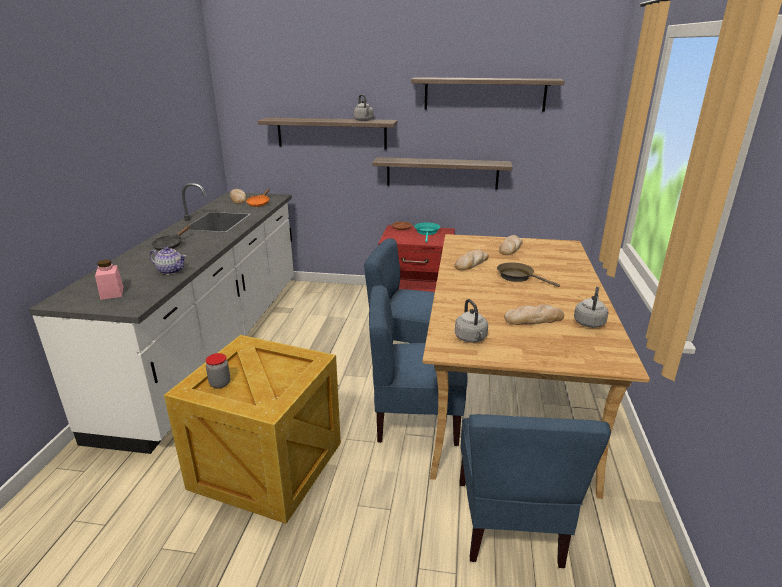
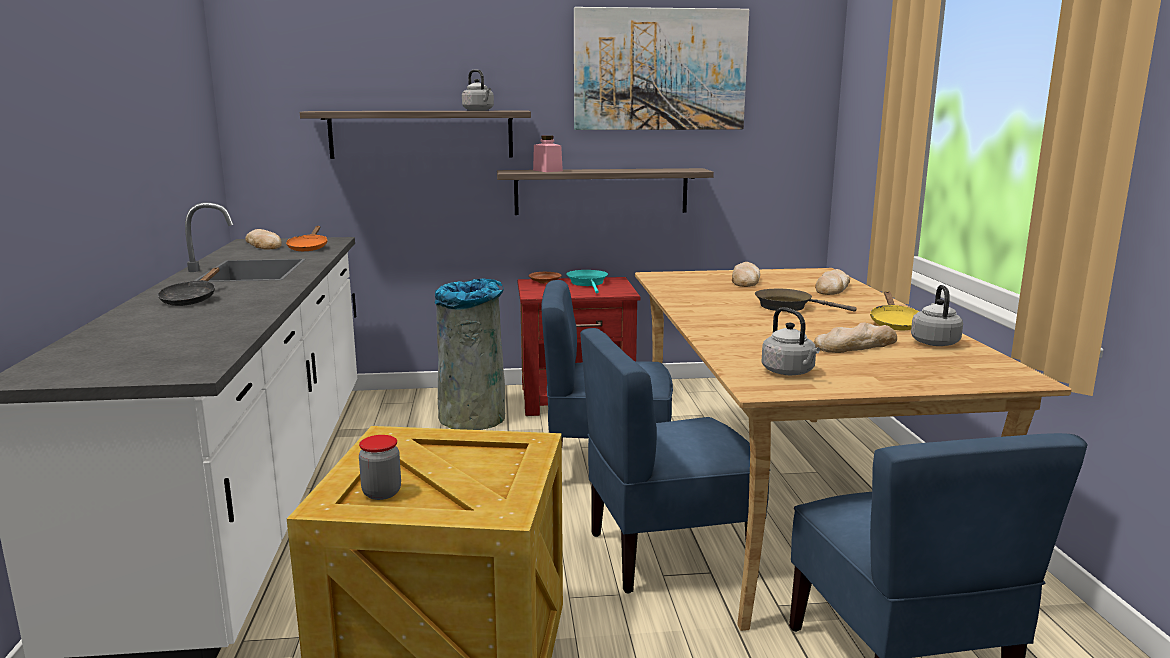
camera: 15 degrees left, 10 degrees down
pink jar [95,260,123,300] -> pink jar moved to [533,135,563,172]
teapot [149,247,186,275] -> none
shelf [411,77,565,112] -> picture [574,7,749,130]
bread [454,249,489,270] -> bread moved to [815,269,850,295]
none -> grey trash can [435,278,505,430]
none -> yellow frying pan [870,291,920,330]

